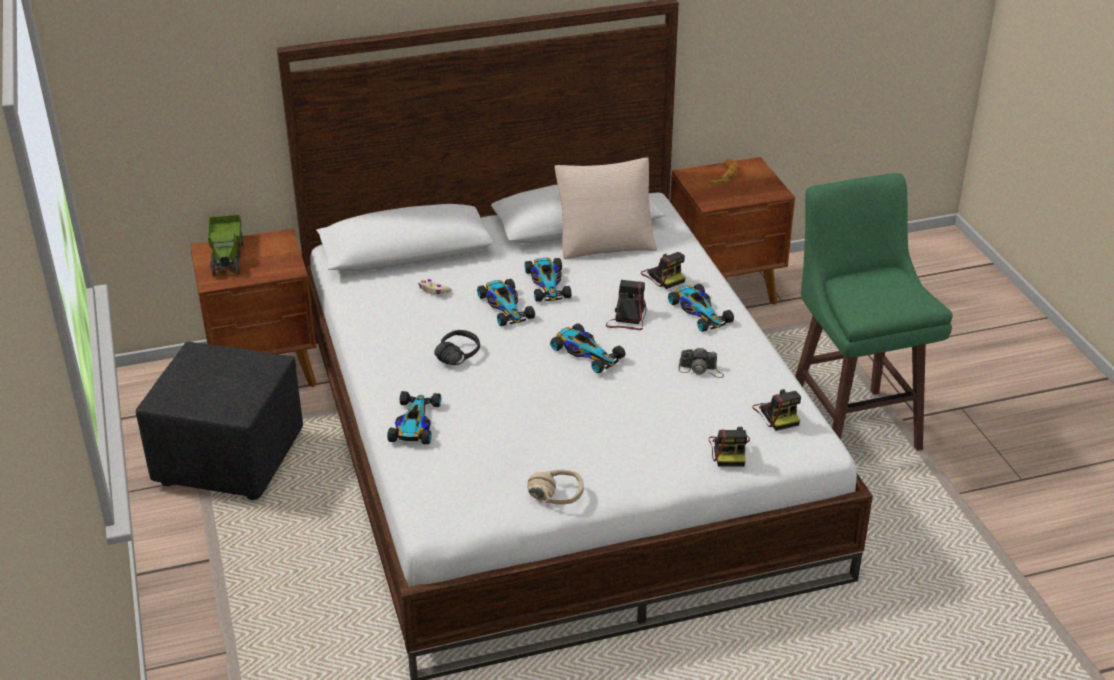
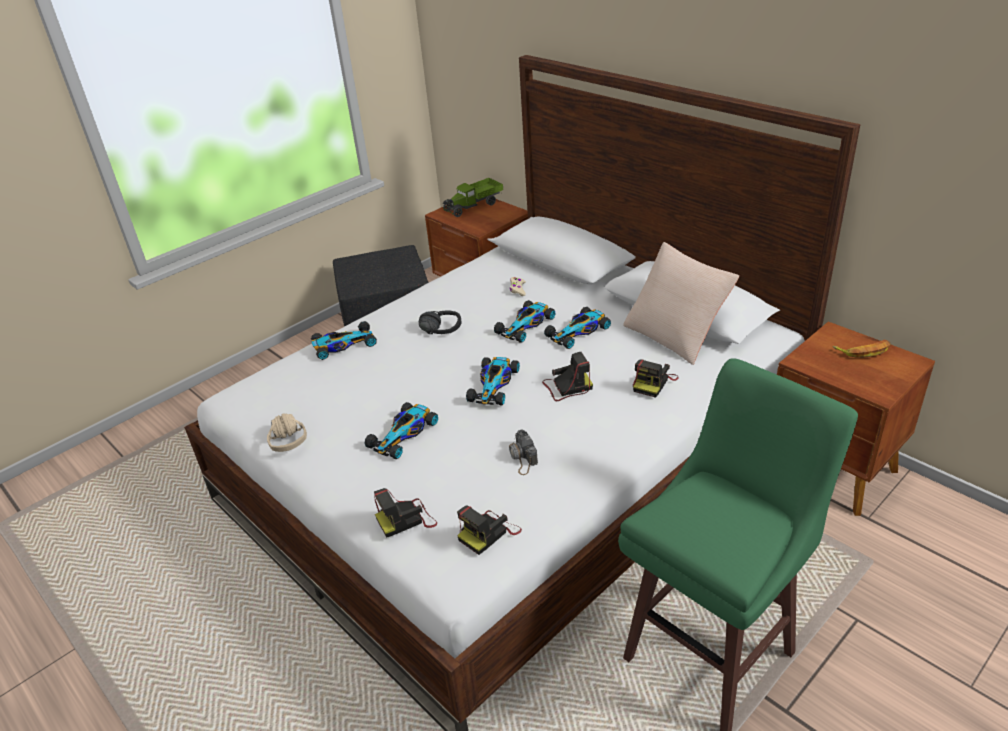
camera: 65 degrees right, 0 degrees up
toy car [668,284,734,332] -> toy car moved to [365,402,438,459]

